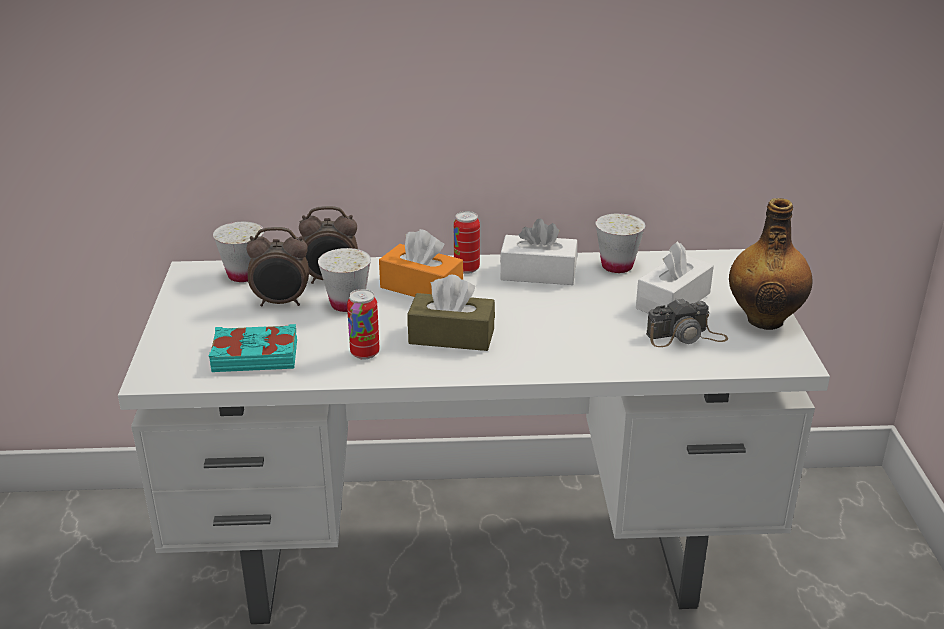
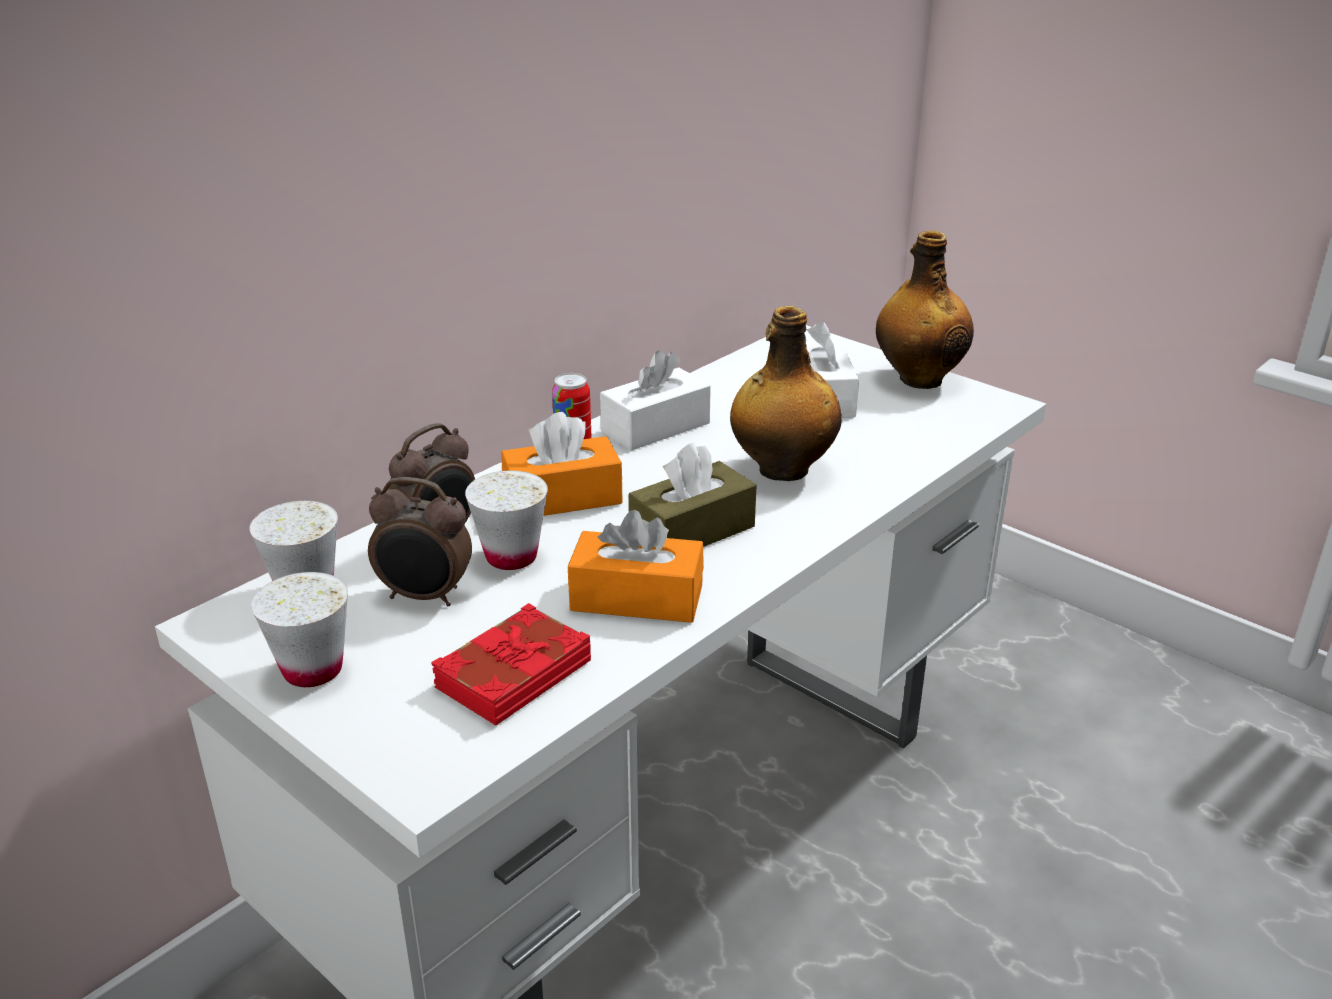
camera: 45 degrees left, 0 degrees up
turquoise book [209,324,297,372] -> red book [431,603,591,725]
alarm clock [246,227,309,307] -> alarm clock turned 60 degrees clockwise [368,477,472,606]
can [347,289,380,360] -> orange tissue box [568,510,704,623]
white cup [596,213,645,273] -> white cup moved to [251,572,348,687]
camera [646,298,728,347] -> none
none -> bottle [730,306,842,481]

